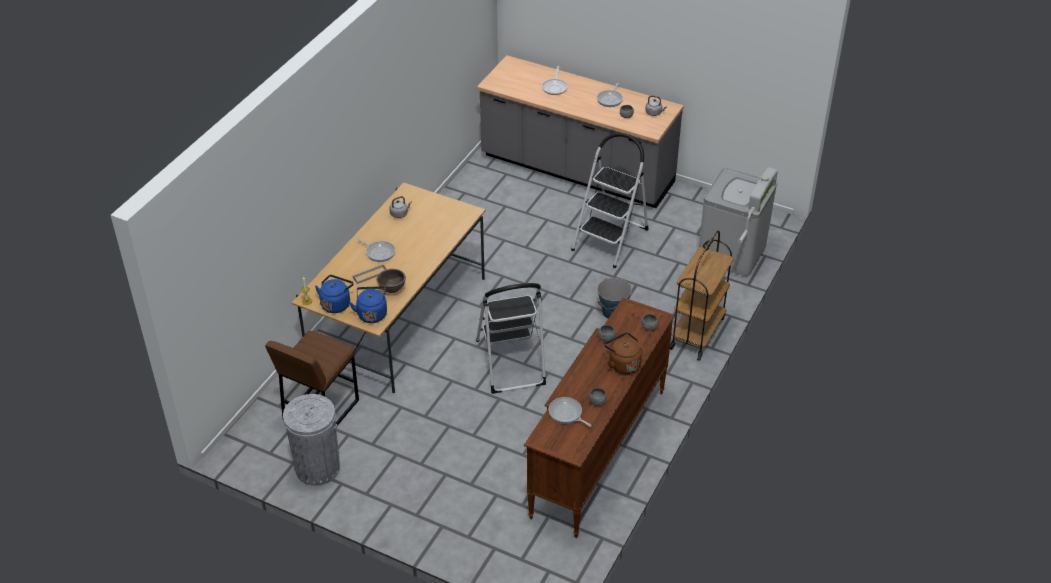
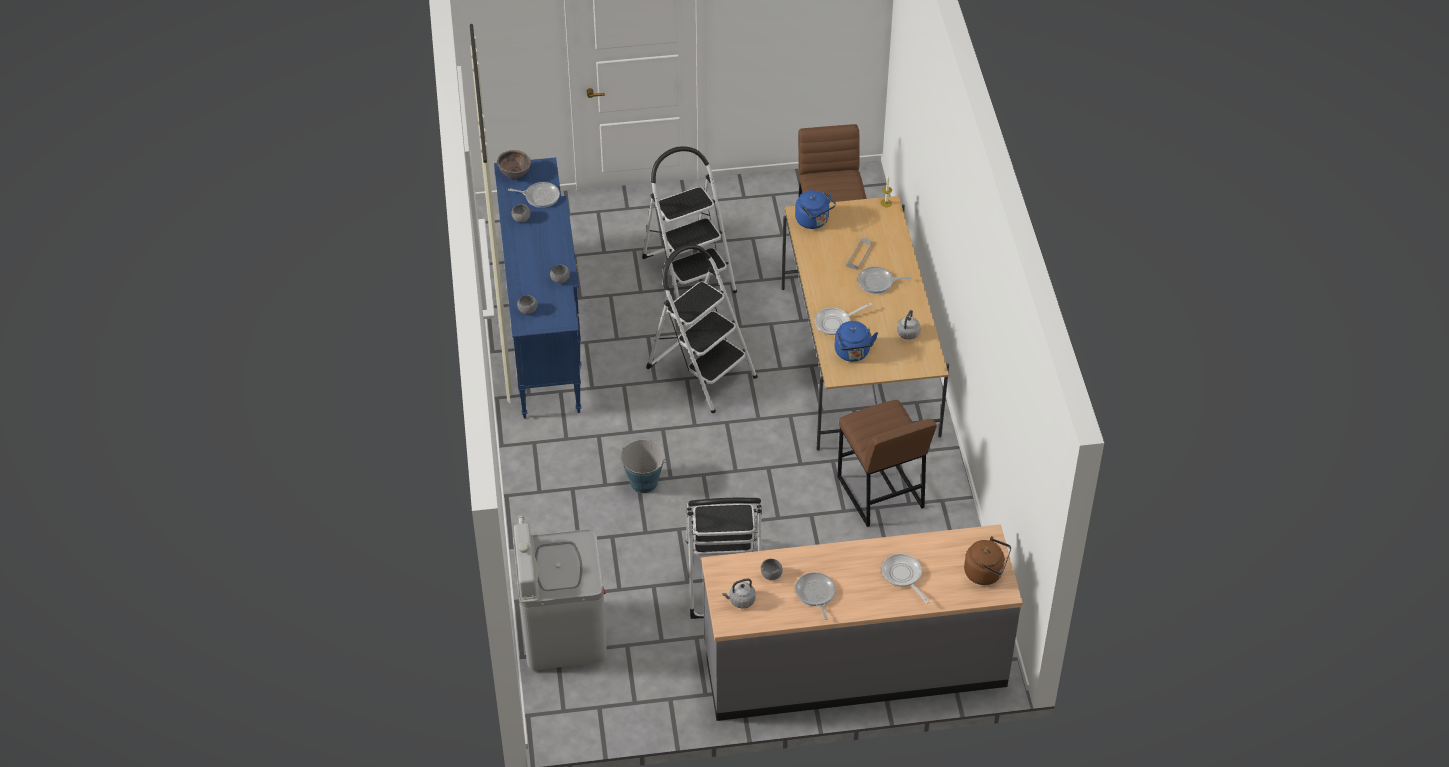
camera: 145 degrees right, 5 degrees up
grey trash can [283,394,340,486] -> none
blue kettle [315,275,354,313] -> blue kettle moved to [834,321,878,362]
brown bowl [376,269,406,293] -> brown bowl moved to [497,150,531,179]
brown cabinet [524,297,675,538] -> blue cabinet [494,158,581,419]
brown kettle [604,332,642,374] -> brown kettle moved to [964,536,1011,585]
brown cart [670,231,734,361] -> none
none -> step ladder [642,146,737,299]
none -> frying pan [815,303,872,335]
none -> brown chair [837,400,937,527]

